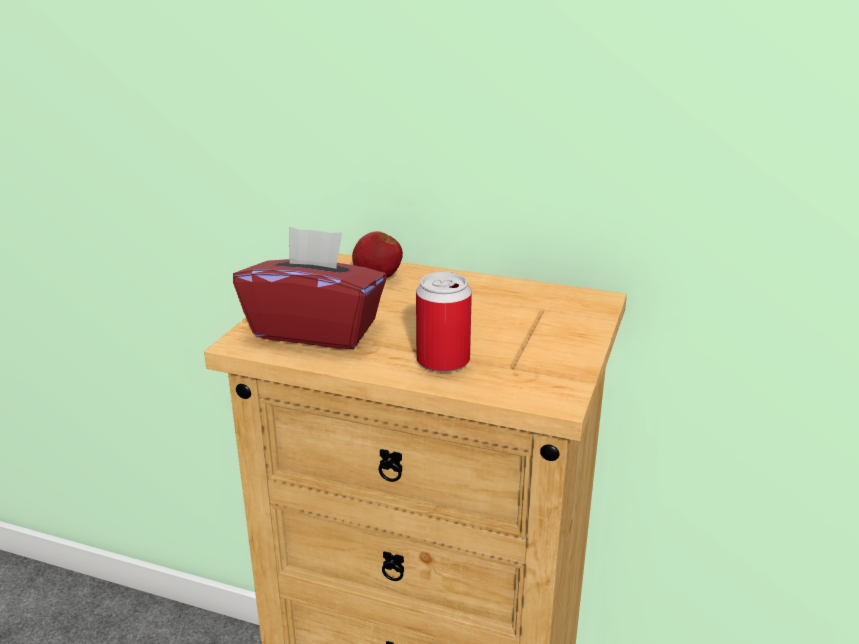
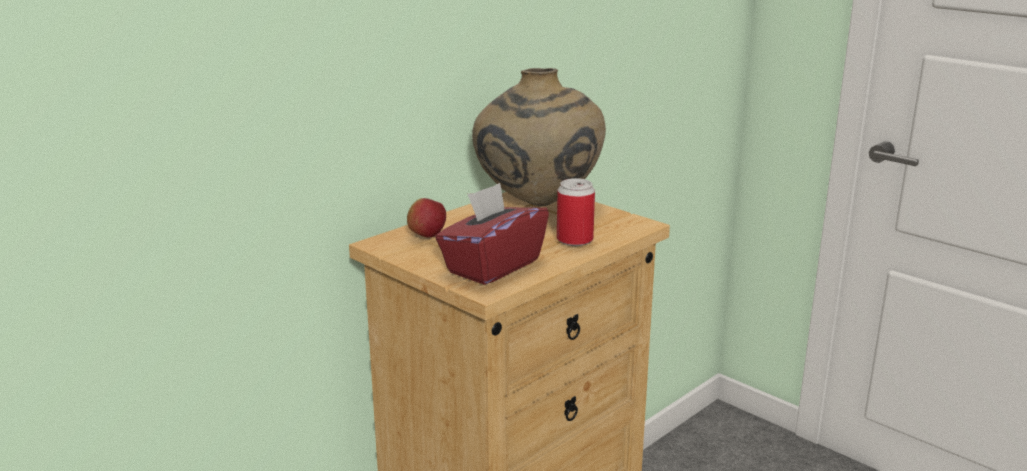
camera: 65 degrees left, 5 degrees down
none -> beige vase [472,68,606,207]

